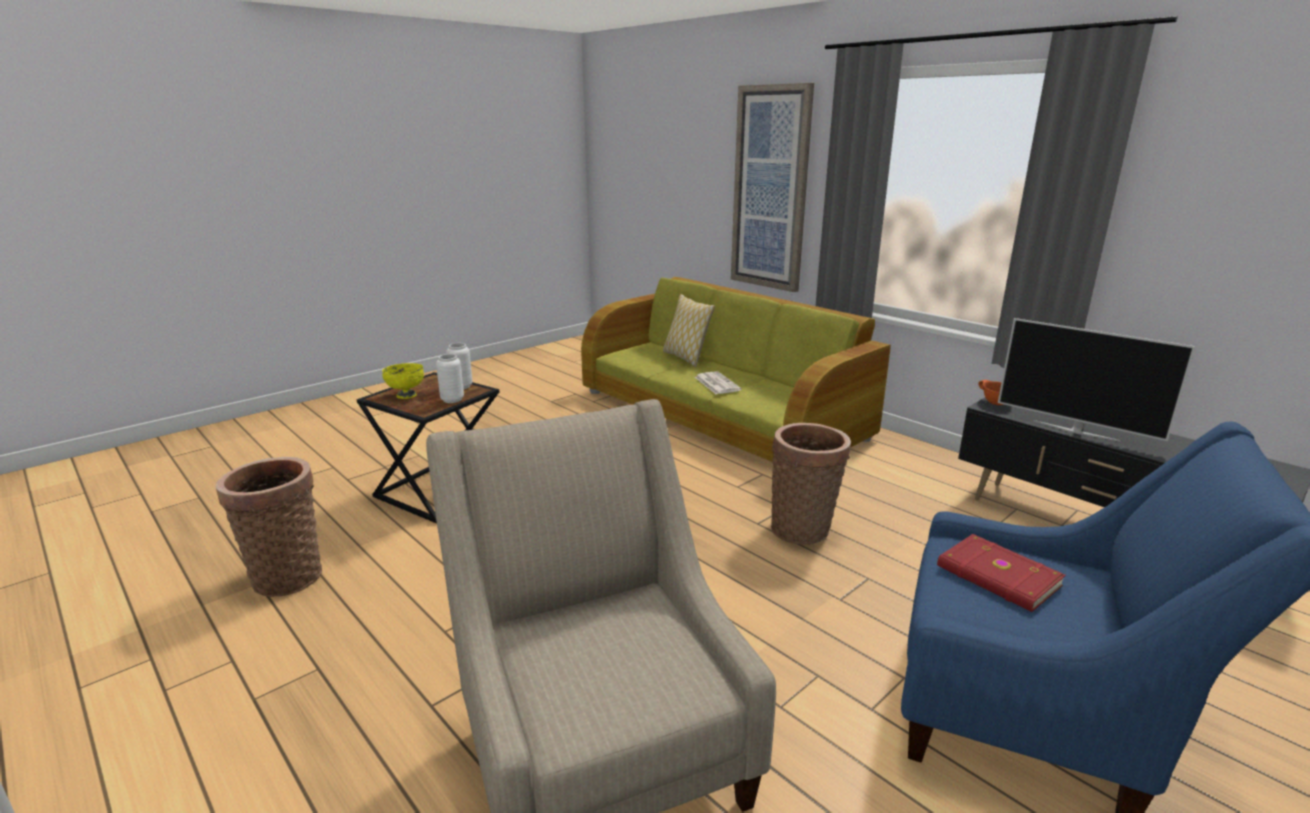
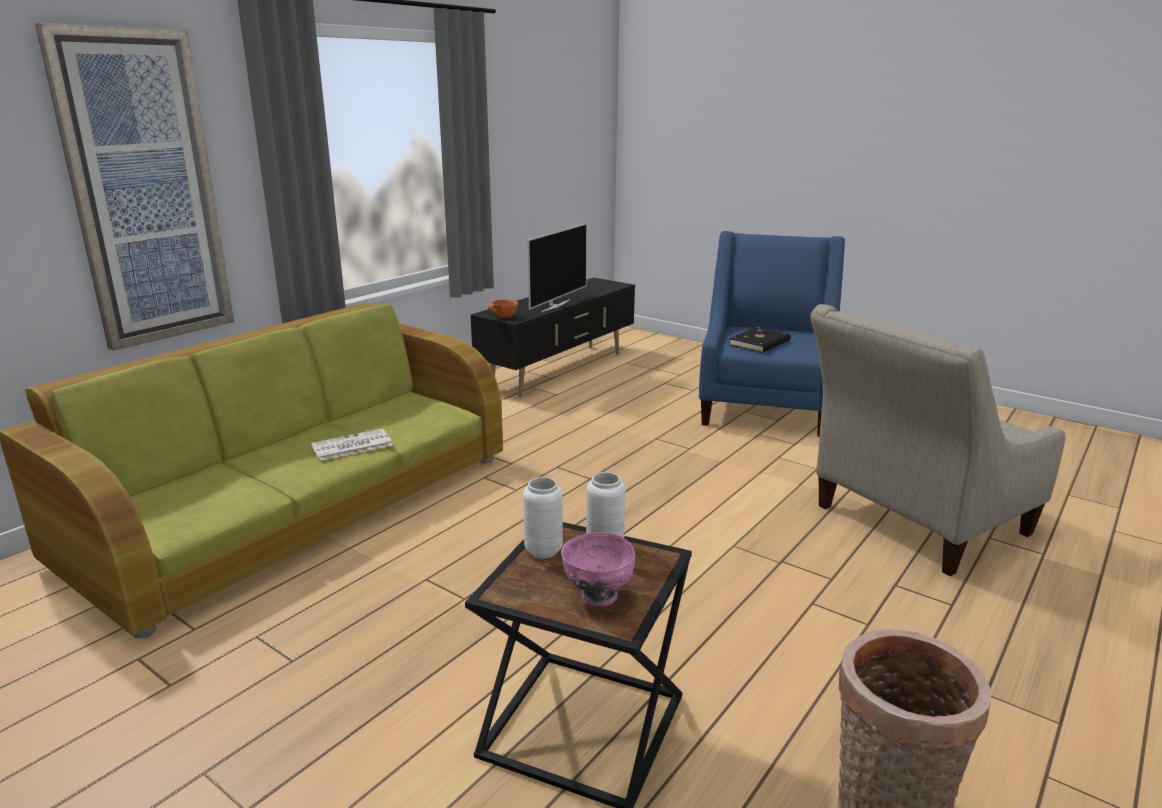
camera: 100 degrees left, 0 degrees up
yellow bowl [382,363,424,399] -> pink bowl [561,533,635,606]
pillow [663,294,715,367] -> none
basket [771,423,851,545] -> none
red book [937,534,1066,612] -> black book [730,327,791,353]

